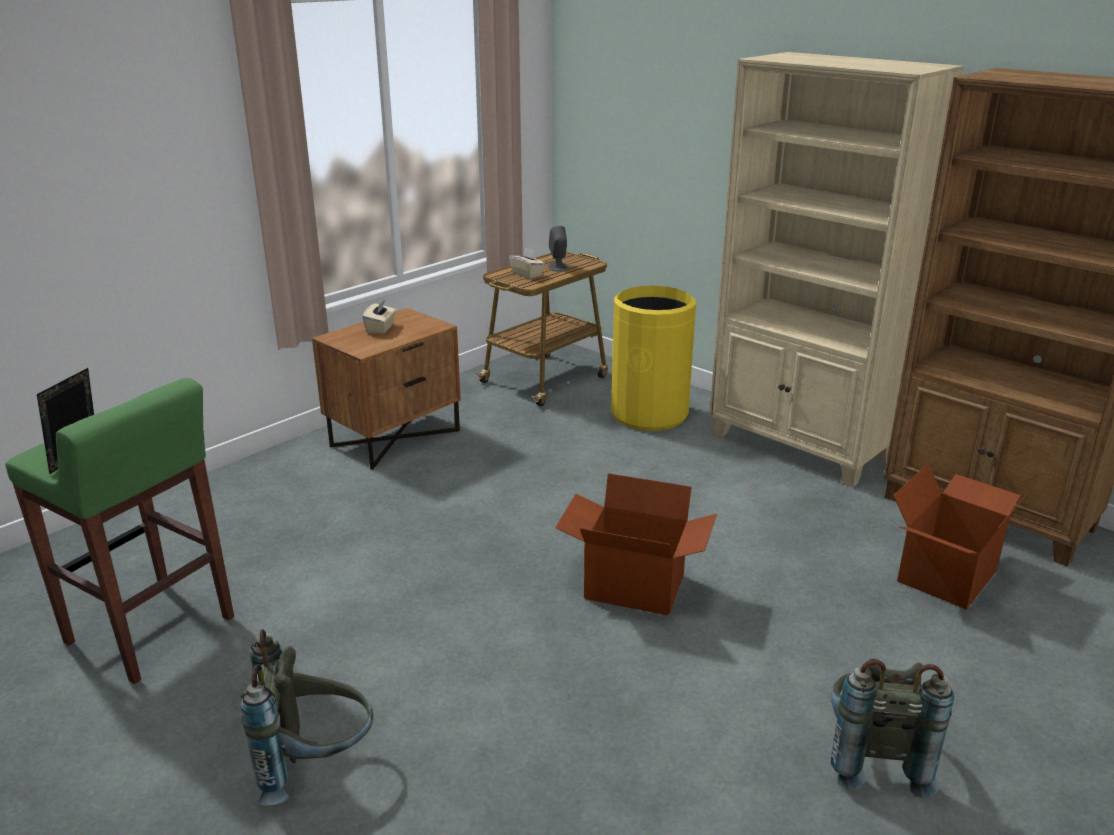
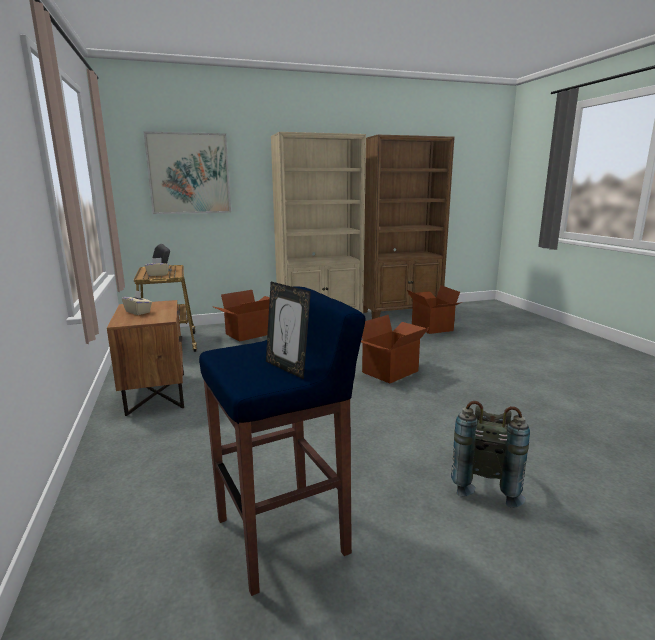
camera: 60 degrees left, 10 degrees down
green stool [5,378,234,684] -> blue stool [199,286,366,596]
yellow trash can [611,286,696,431] -> cardboard box [212,290,270,342]
grey backpack [831,658,954,798] -> none
none -> picture [144,131,231,214]

